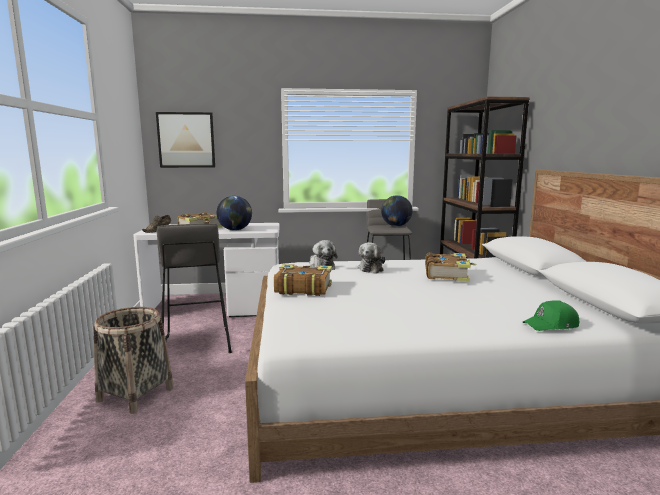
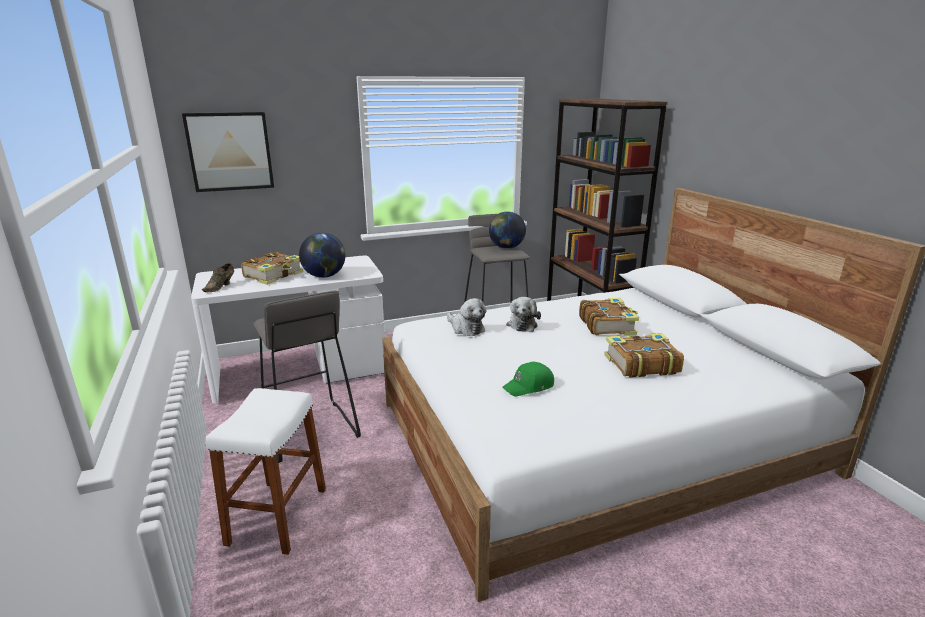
camera: 15 degrees left, 10 degrees up
basket [94,307,174,414] -> white stool [206,388,326,555]
book [274,264,332,296] -> book moved to [604,333,684,378]
green cap [523,300,579,331] -> green cap moved to [502,362,554,397]

